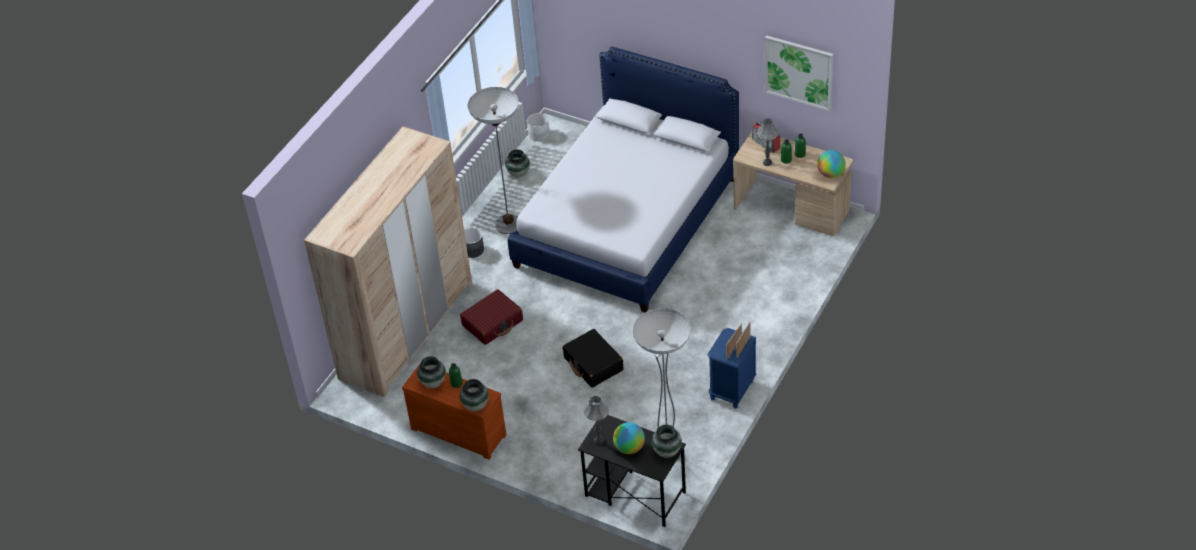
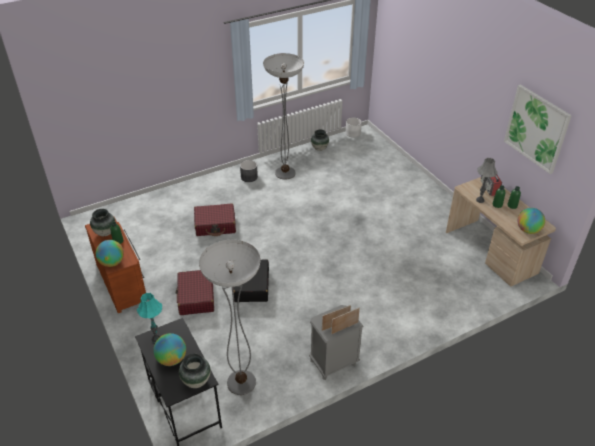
camera: 30 degrees right, 5 degrees down
beige wardrobe [304,127,472,397] -> none
vase [460,379,489,411] -> globe [96,240,124,267]
bed [508,47,739,312] -> none
grey table lamp [584,396,609,445] -> turquoise table lamp [137,293,162,343]
blue nightstand [707,328,756,409] -> grey nightstand [309,305,364,380]
none -> red suitcase [176,270,214,315]

